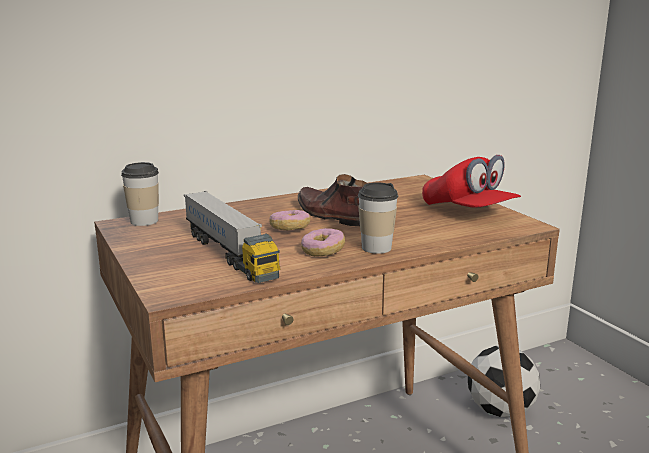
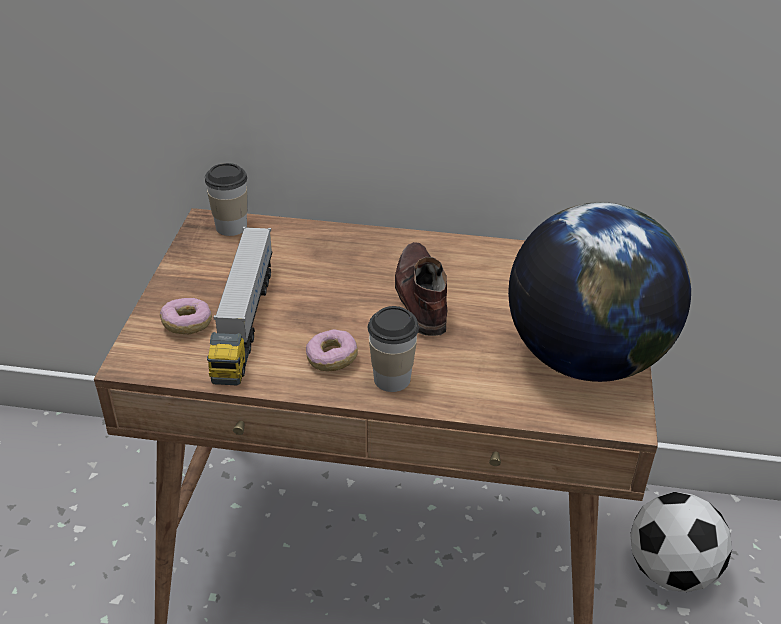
camera: 35 degrees right, 20 degrees up
donut [269,210,310,230] -> donut moved to [160,298,212,334]
red cap [422,155,521,208] -> globe [508,202,691,382]

